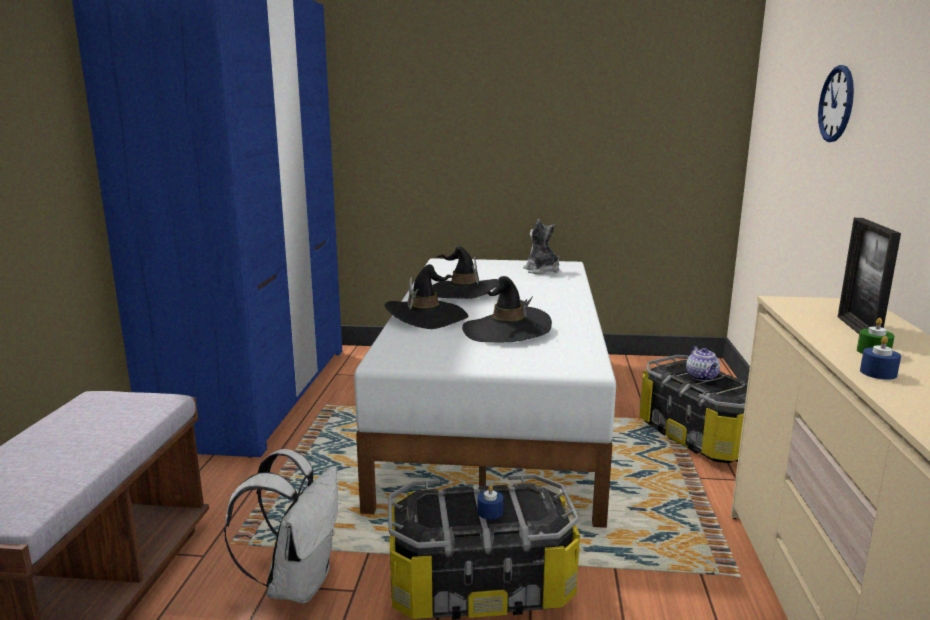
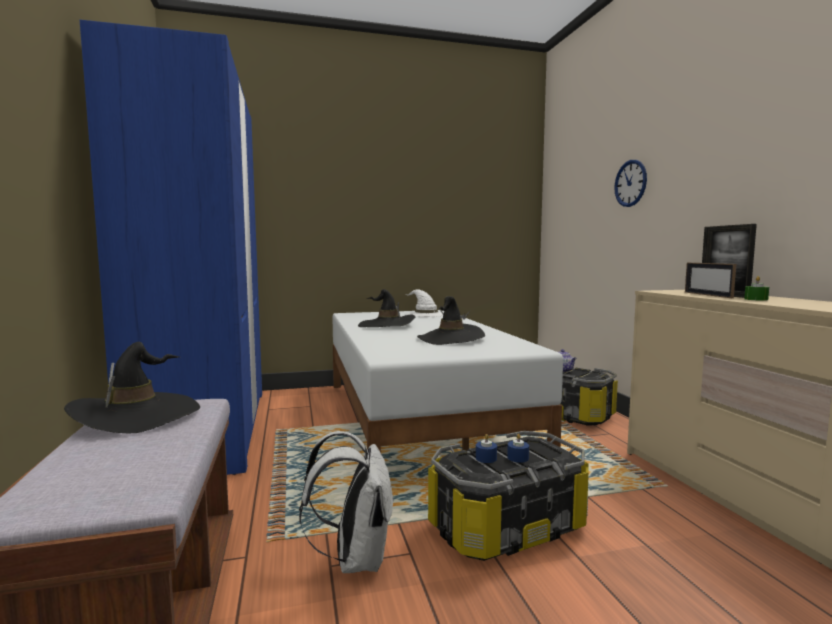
camera: 20 degrees left, 10 degrees down
black hat [385,264,469,329] -> black hat moved to [64,342,200,433]
plush toy [523,219,559,275] -> white hat [406,289,443,317]
blue candle [860,336,901,380] -> blue candle moved to [476,434,497,463]
none -> picture frame [685,263,736,298]

